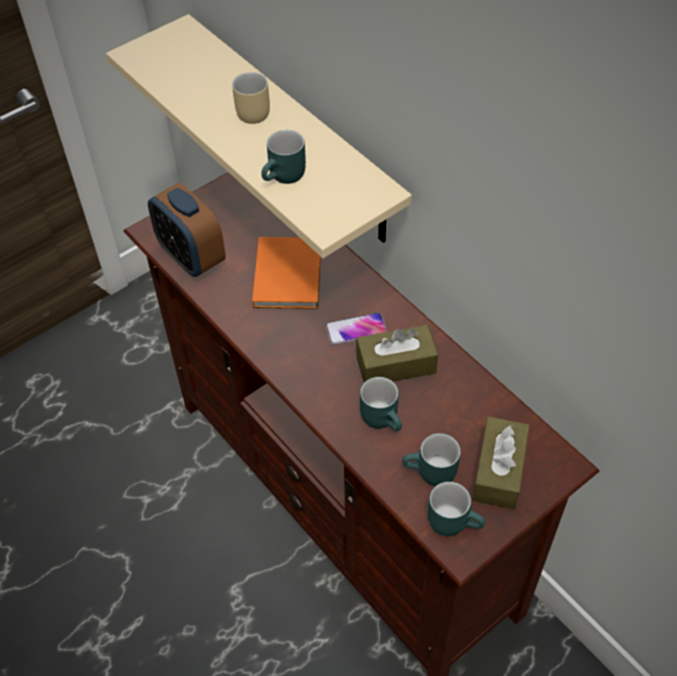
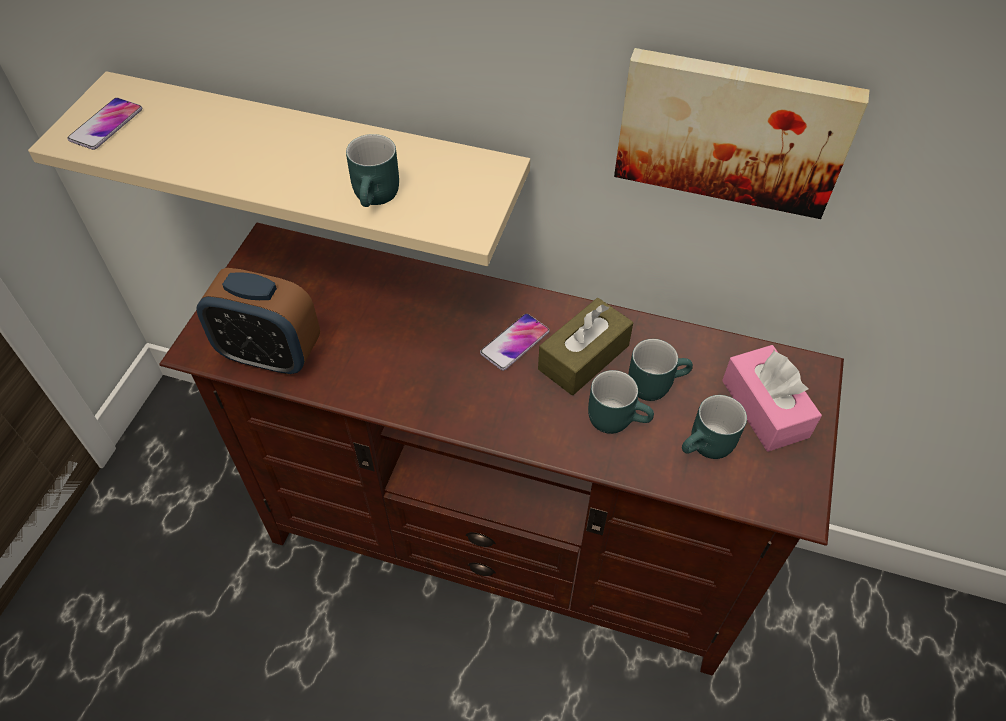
camera: 35 degrees left, 0 degrees up
beige mug [232,72,270,124] -> none
orange book [252,237,321,309] -> none
turquoise mug [428,482,485,536] -> turquoise mug moved to [628,339,693,401]
brown tissue box [472,416,530,509] -> pink tissue box [722,345,822,452]
none -> phone [67,98,142,150]
none -> picture [614,48,869,219]

